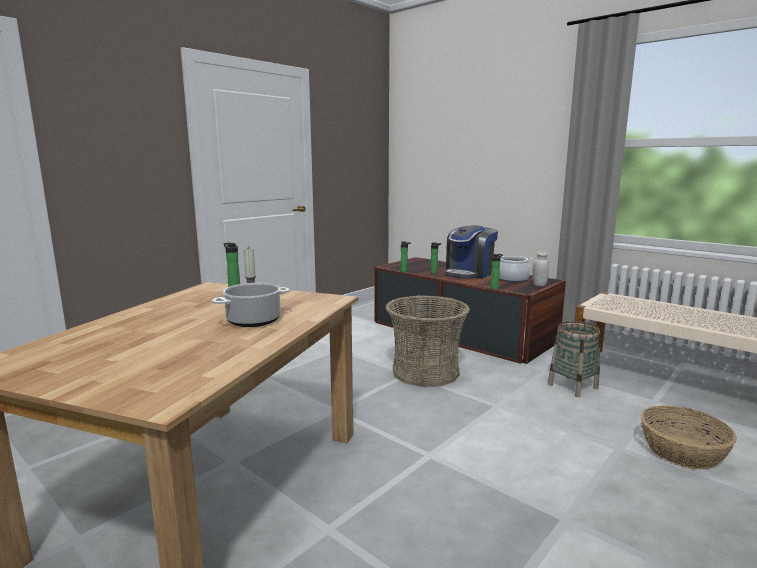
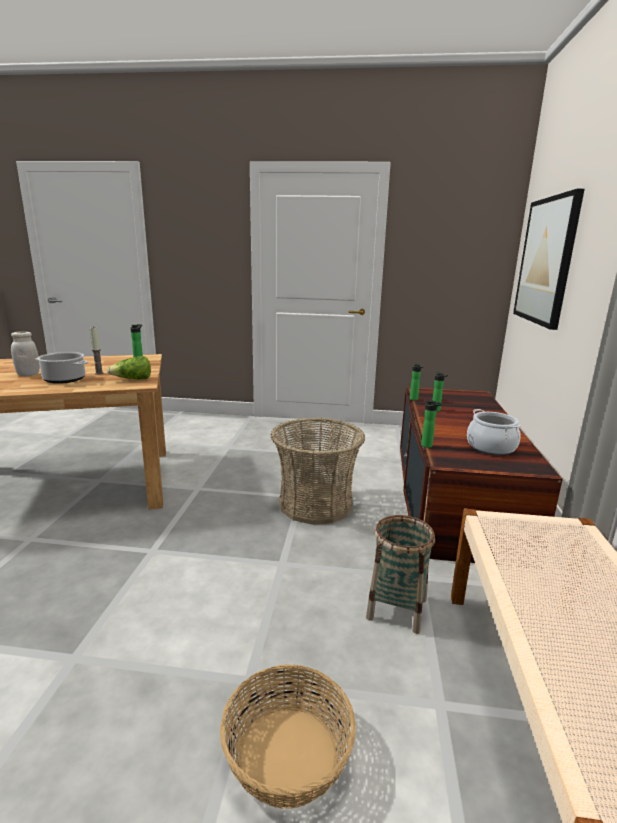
camera: 55 degrees right, 5 degrees up
coffee machine [445,225,498,279] -> none
white jar [532,251,549,287] -> white jar moved to [11,332,40,376]
none -> lettuce [107,356,151,379]
none -> picture [513,189,585,330]

